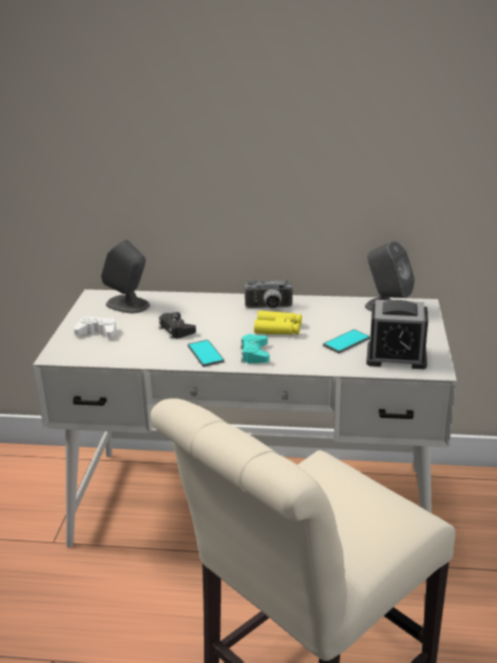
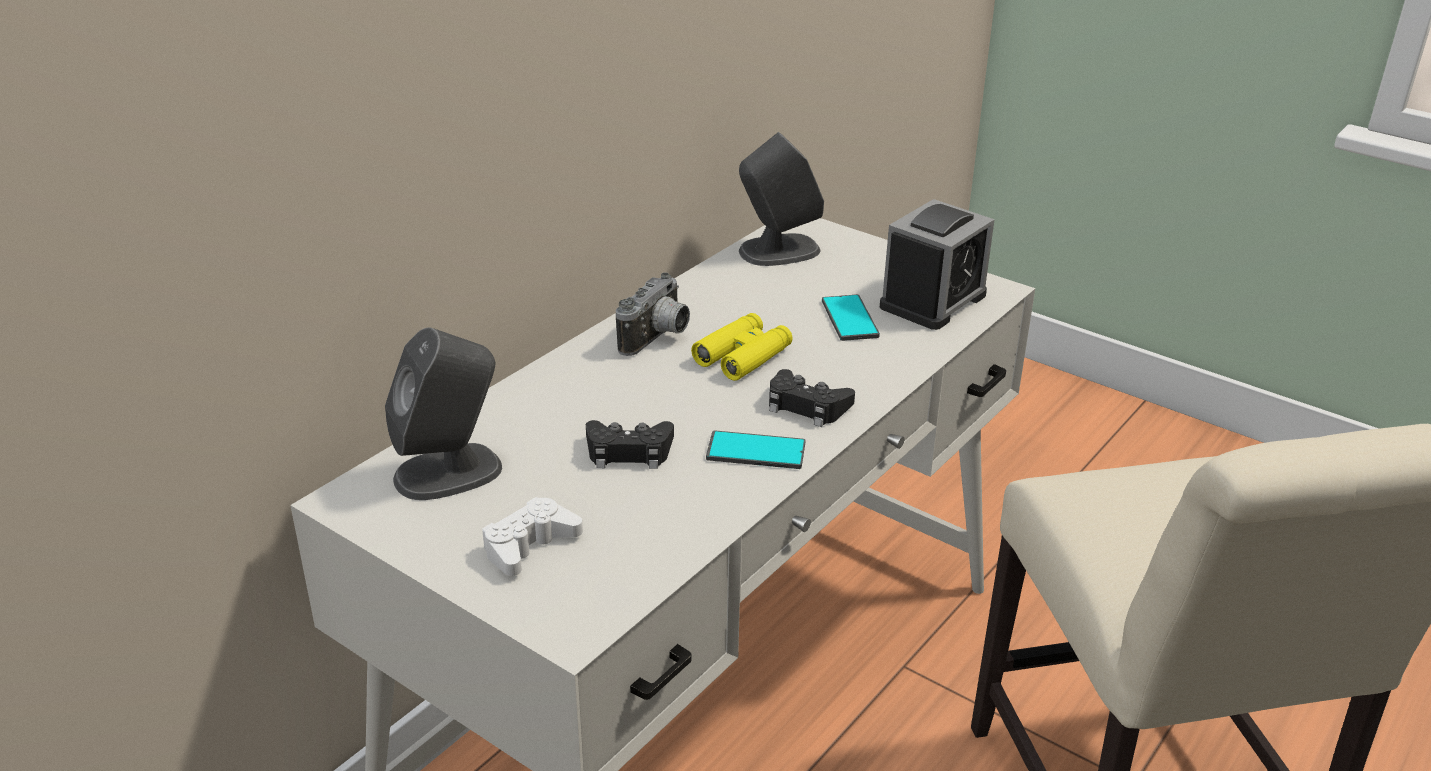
camera: 60 degrees left, 5 degrees up
turquoise game controller [241,334,270,364] -> black game controller [769,369,855,427]

